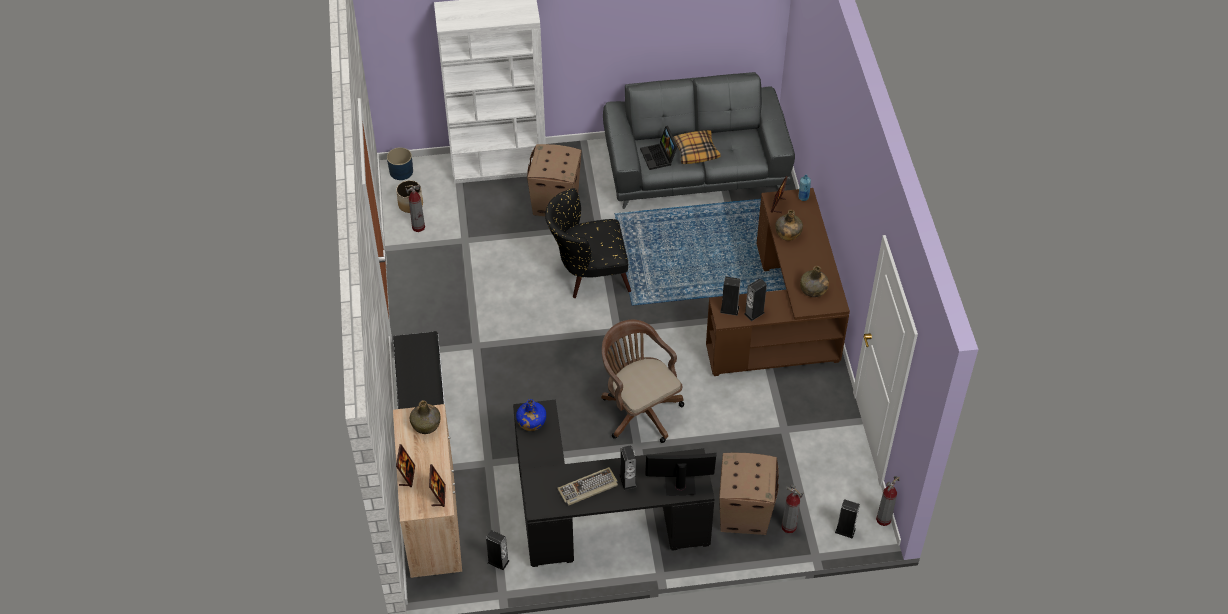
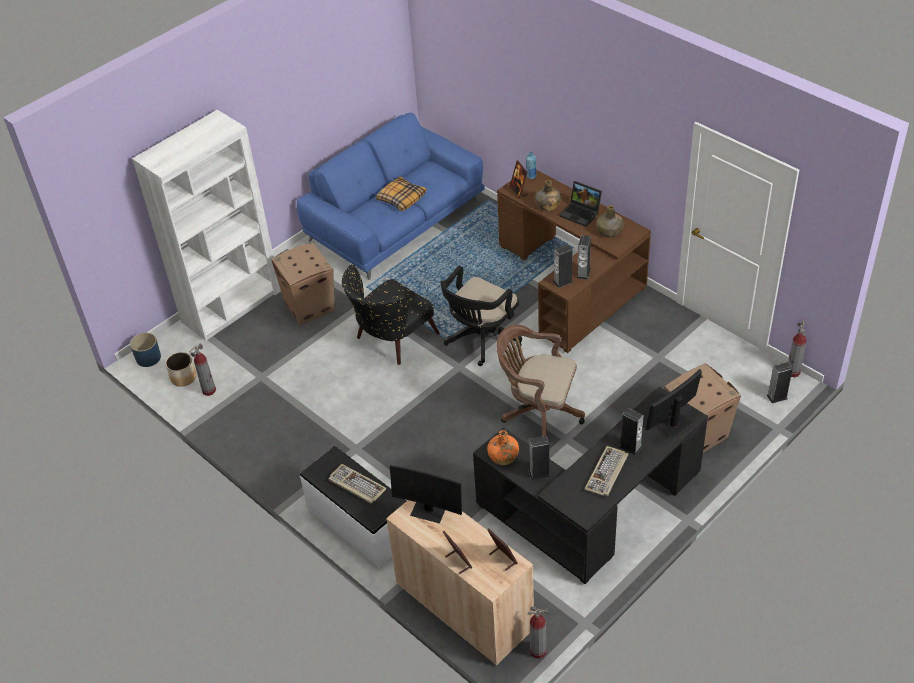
camera: 35 degrees left, 5 degrees down
green bottle [410,400,441,434] -> monitor [390,465,462,524]
speaker [486,530,509,570] -> speaker moved to [528,435,550,480]
blue bottle [516,399,546,431] -> orange bottle [487,430,519,465]
grey sofa [603,72,795,209] -> blue sofa [297,113,485,280]
laptop [640,126,677,170] -> laptop moved to [559,181,602,227]
fire extinguisher [781,485,803,533] -> fire extinguisher moved to [527,607,548,659]
none -> keyboard [328,464,386,503]
none -> black office chair [440,266,522,366]

